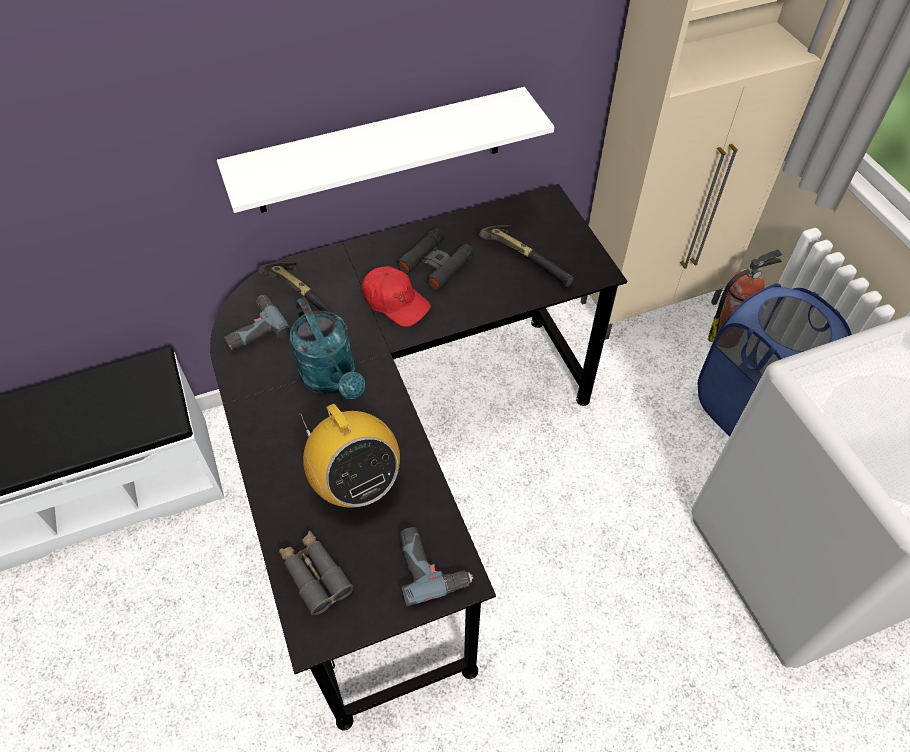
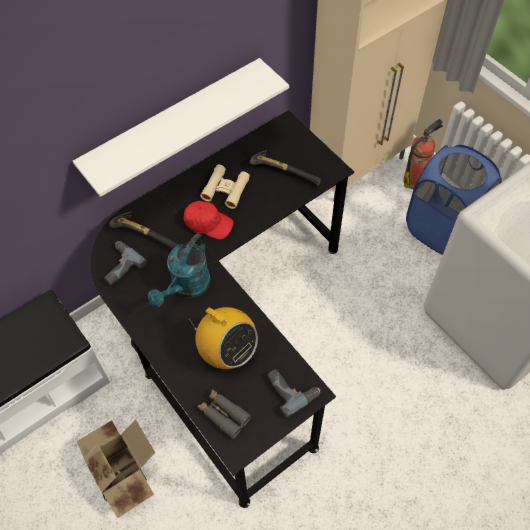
camera: 15 degrees left, 5 degrees up
turquoise watering can [290,297,365,399] -> turquoise watering can turned 75 degrees clockwise [148,234,211,307]
black binoculars [397,228,474,291] -> beige binoculars [200,165,250,209]
none -> cardboard box [77,419,155,518]

